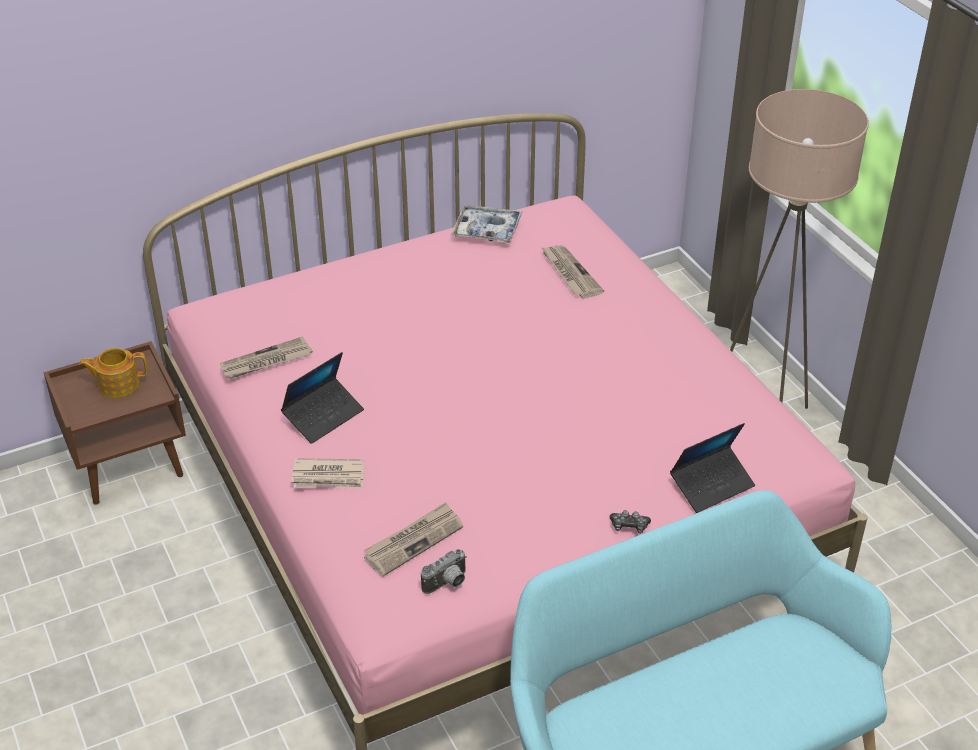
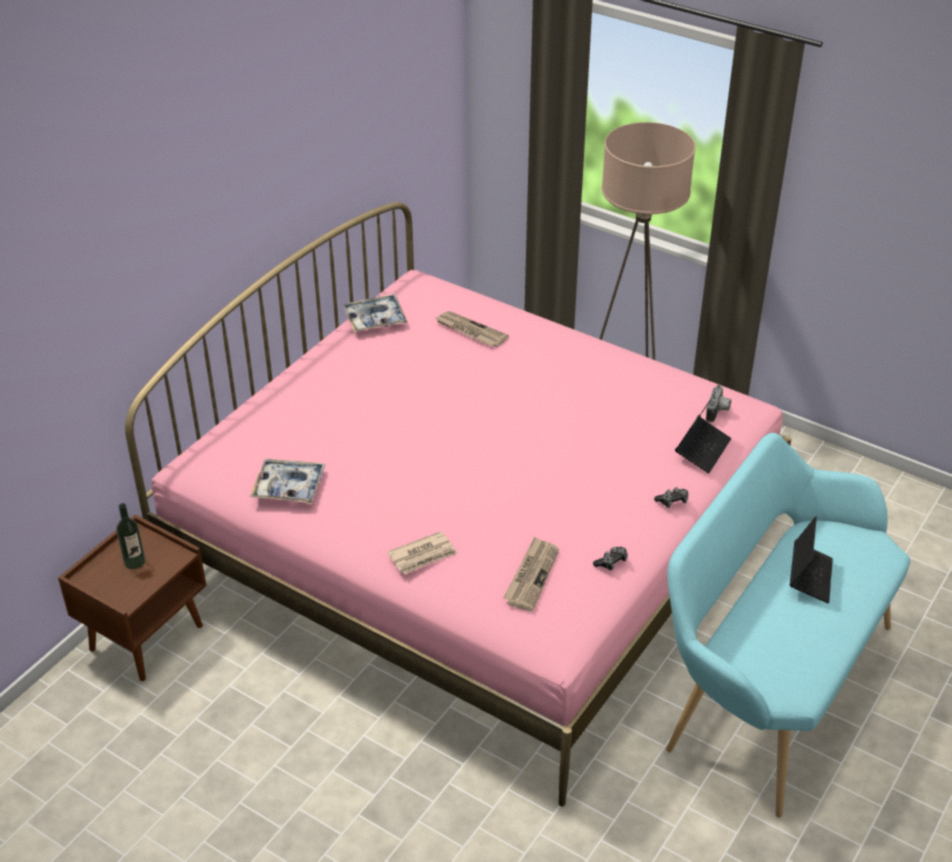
camera: 30 degrees left, 0 degrees up
teapot [79,348,147,398] -> bottle [116,503,145,569]
newspaper [220,336,313,379] -> tray [250,459,326,504]
laptop [281,352,364,444] -> laptop moved to [790,516,833,603]
camera [421,549,467,594] -> camera moved to [706,385,731,423]
none -> game controller [593,547,628,570]

